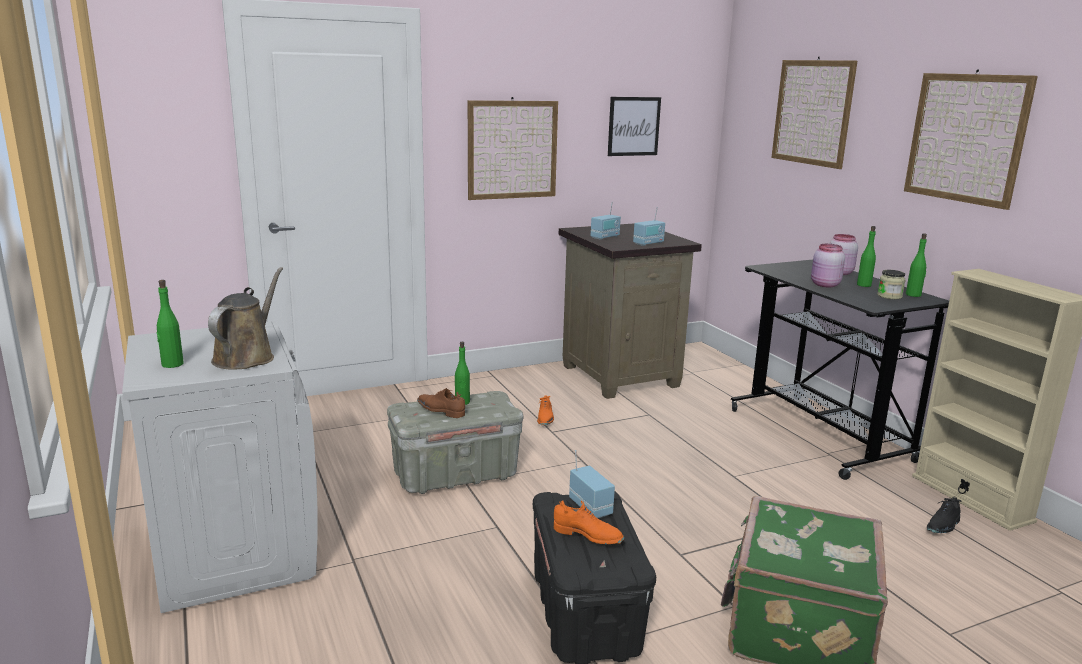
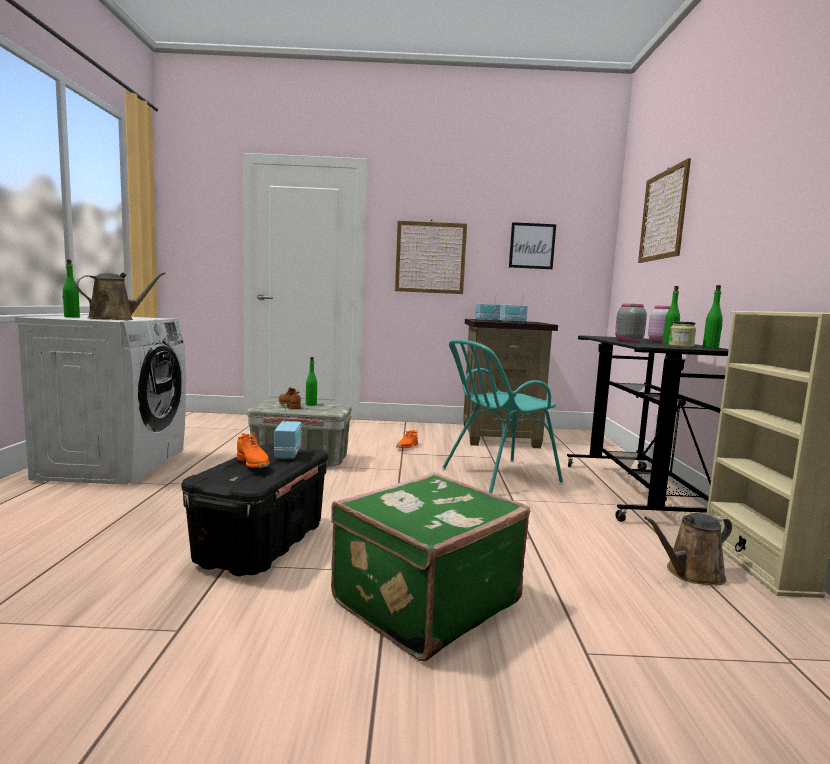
camera: 25 degrees right, 10 degrees down
pink jar [811,244,845,287] -> grey jar [615,303,647,342]
picture [904,69,1038,210] -> none
black shoe [927,498,961,533] -> brown watering can [644,513,732,586]
none -> turquoise chair [441,339,564,493]

